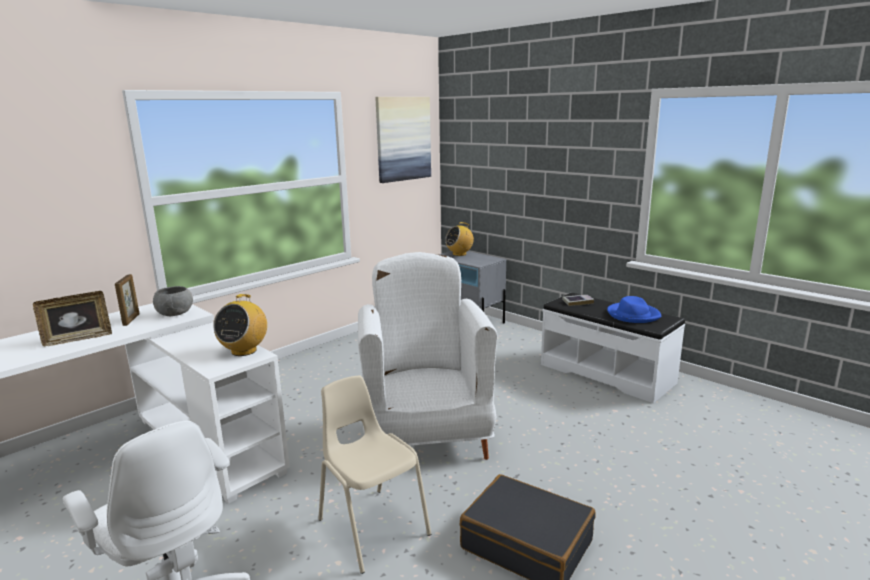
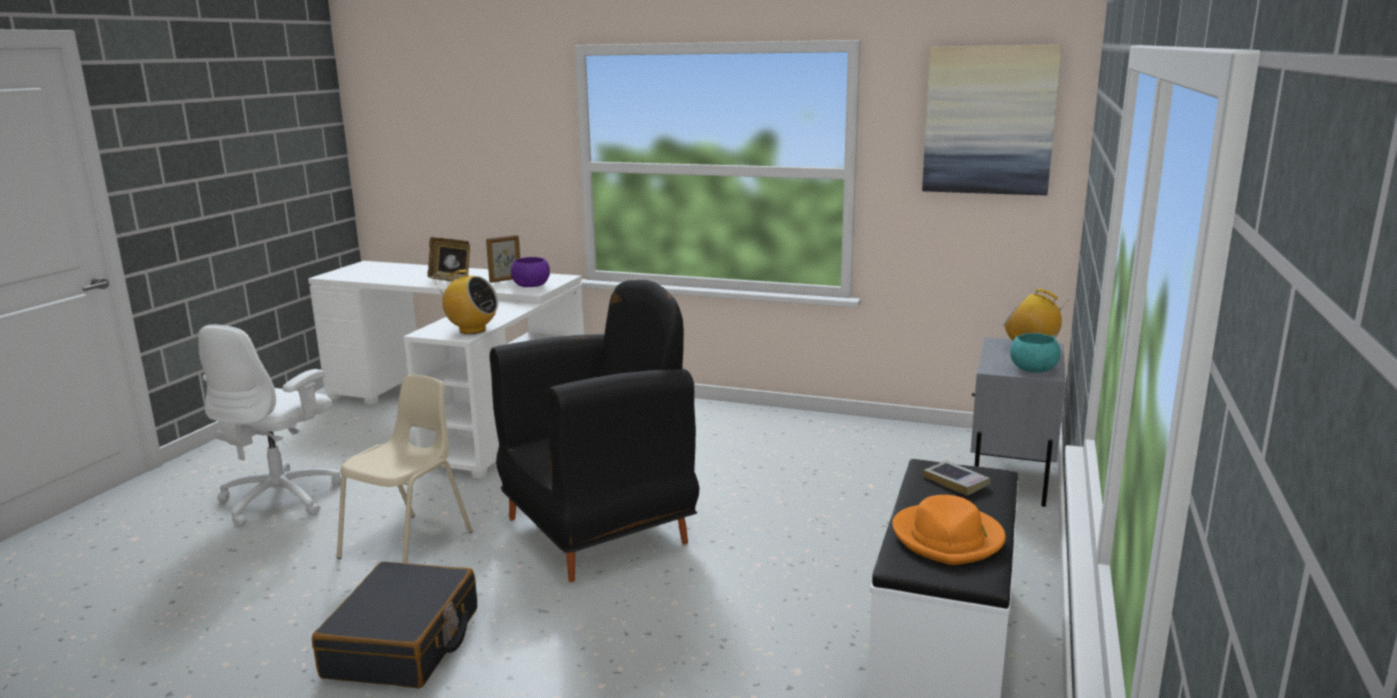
camera: 65 degrees right, 0 degrees up
grey bowl [153,286,193,316] -> purple bowl [511,257,550,287]
radio [213,294,267,356] -> radio turned 150 degrees counterclockwise [436,270,498,334]
white armchair [358,252,497,460] -> black armchair [490,280,699,582]
blue hat [607,296,661,323] -> orange hat [892,495,1006,565]
none -> turquoise bowl [1010,333,1061,373]

